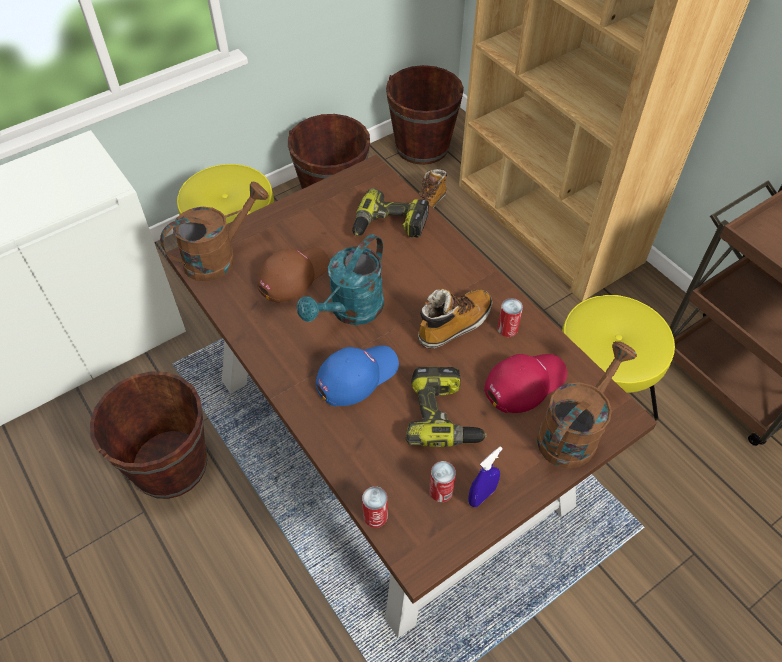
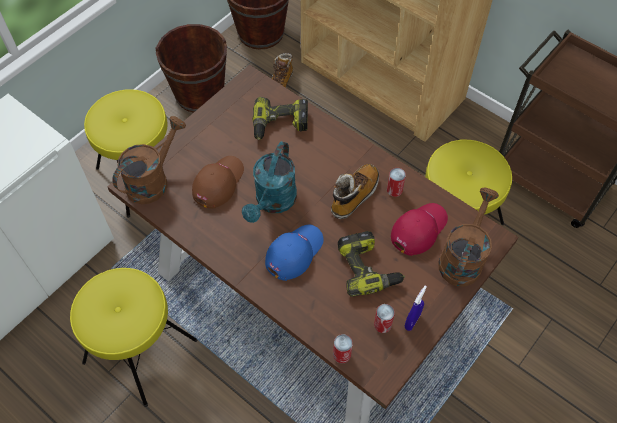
camera: 15 degrees left, 5 degrees up
brown bucket [90,371,208,499] -> yellow stool [70,268,197,407]

